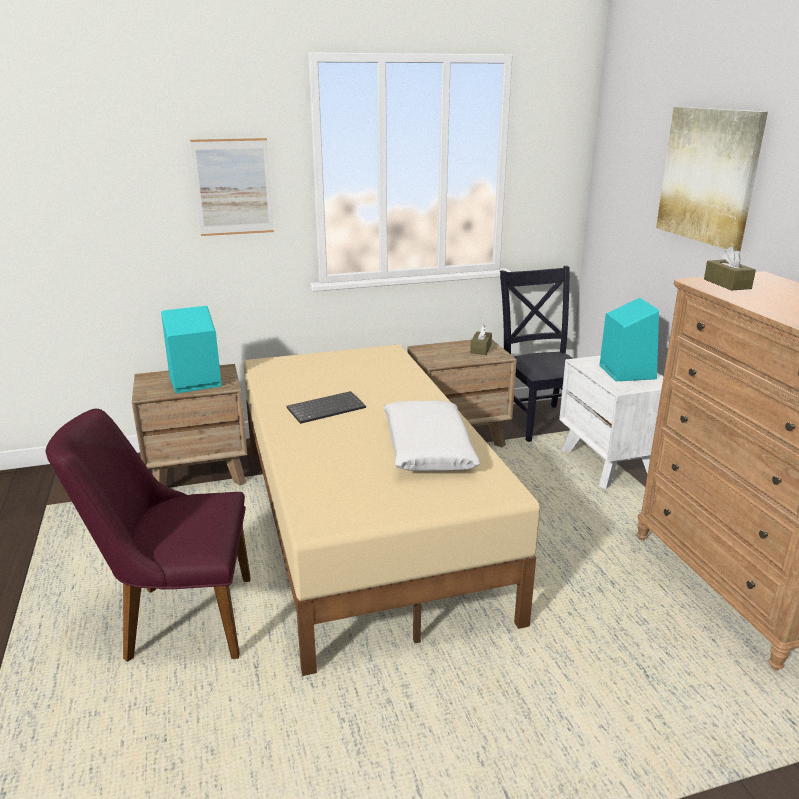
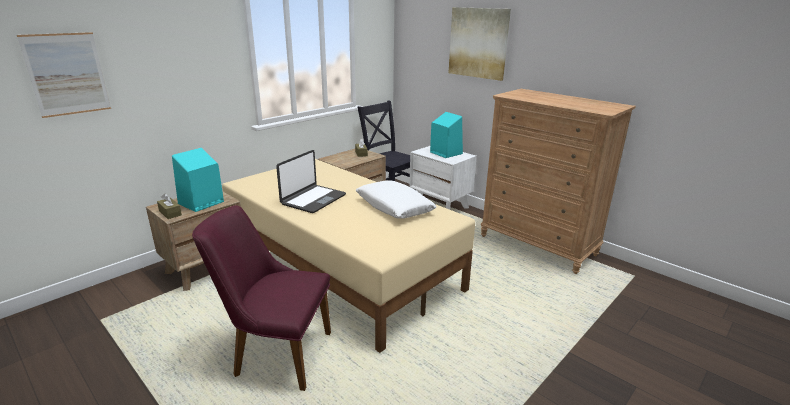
camera: 30 degrees left, 0 degrees up
purple chair [46,409,251,662] -> purple chair turned 45 degrees clockwise [192,205,331,391]
picture [190,138,274,236] -> picture moved to [17,32,111,118]
keyboard [287,391,366,424] -> laptop [276,150,346,213]
brown tissue box [704,246,756,291] -> brown tissue box moved to [157,194,182,219]

